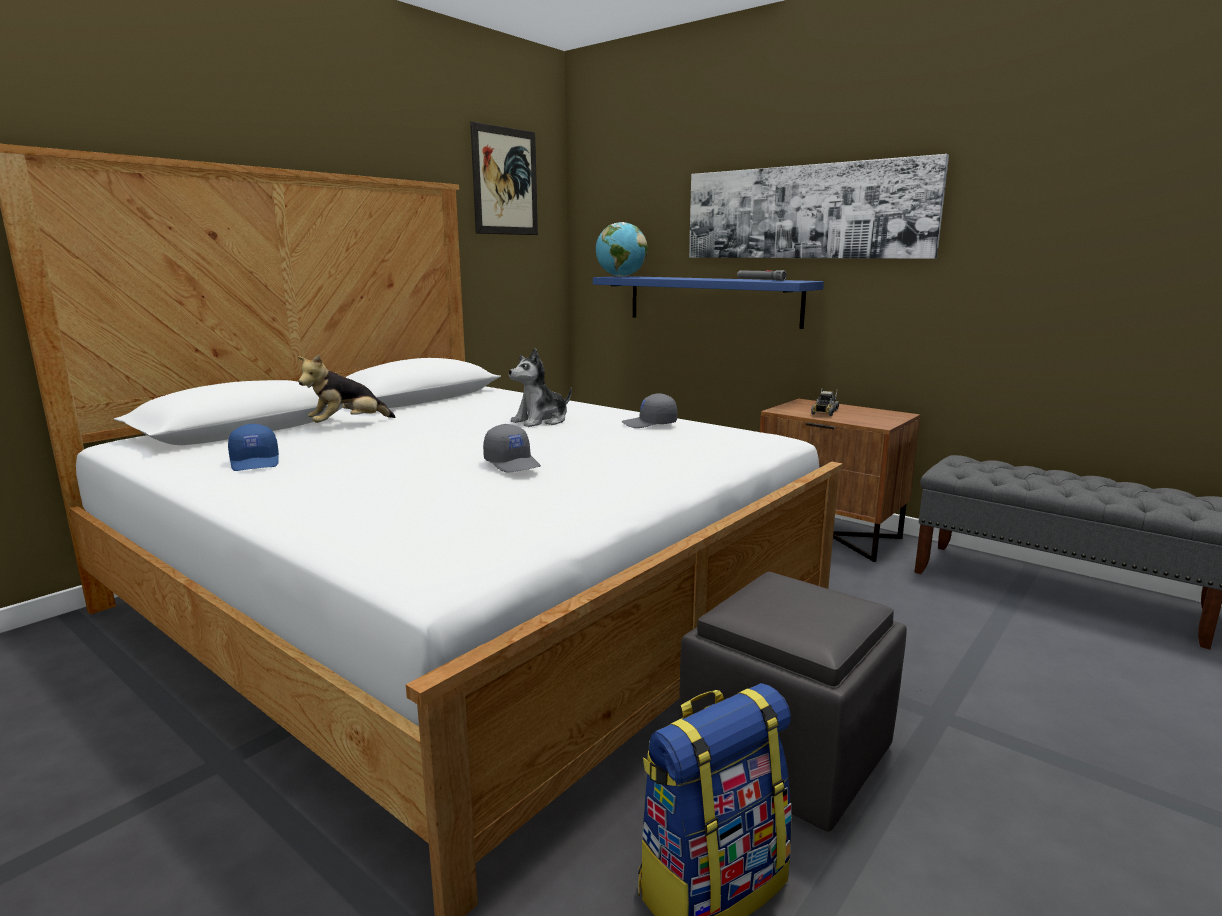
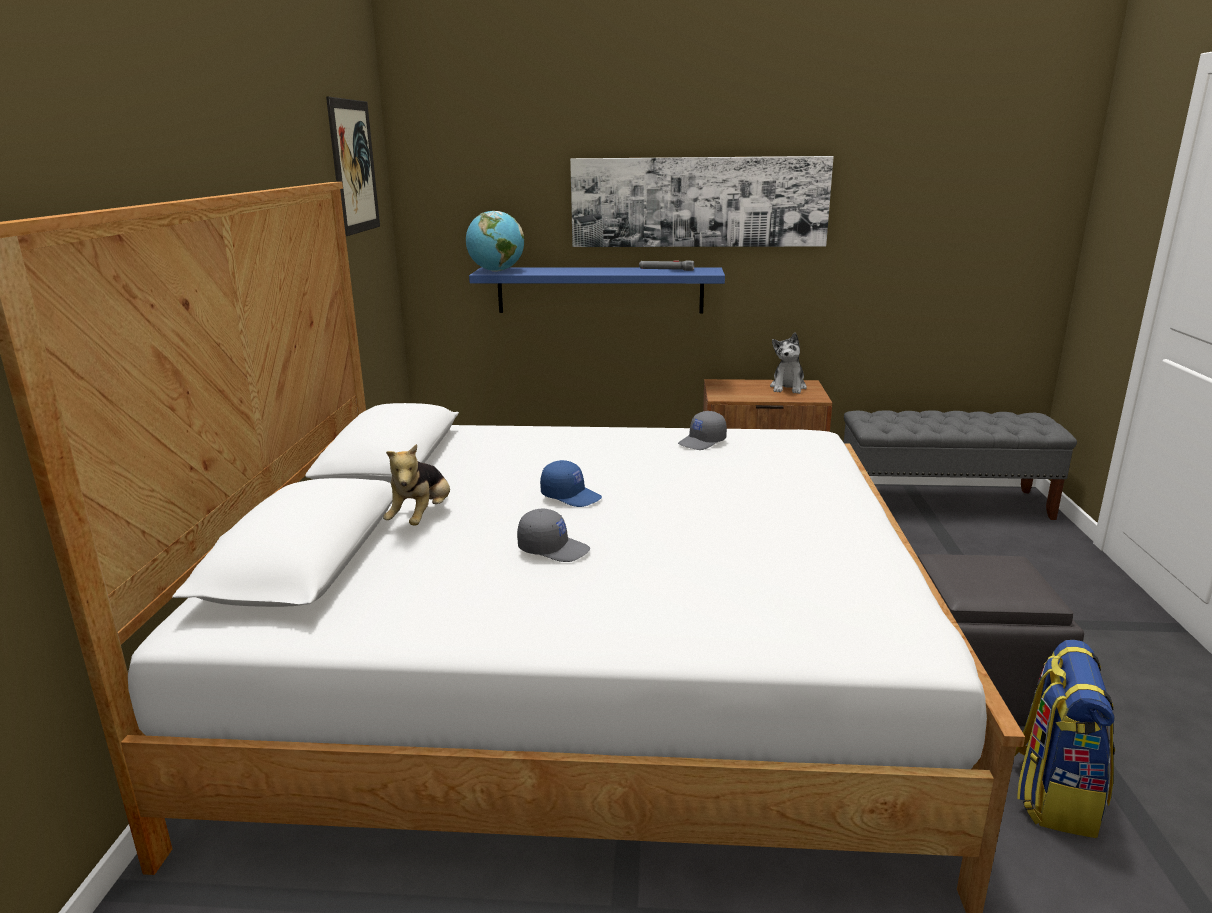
camera: 35 degrees left, 5 degrees up
blue cap [228,424,279,471] -> blue cap moved to [540,460,602,507]
grey cap [483,424,541,473] -> grey cap moved to [517,508,590,562]
plush toy [509,348,572,427] -> plush toy moved to [770,333,807,394]
toy truck [811,388,839,416] -> none

